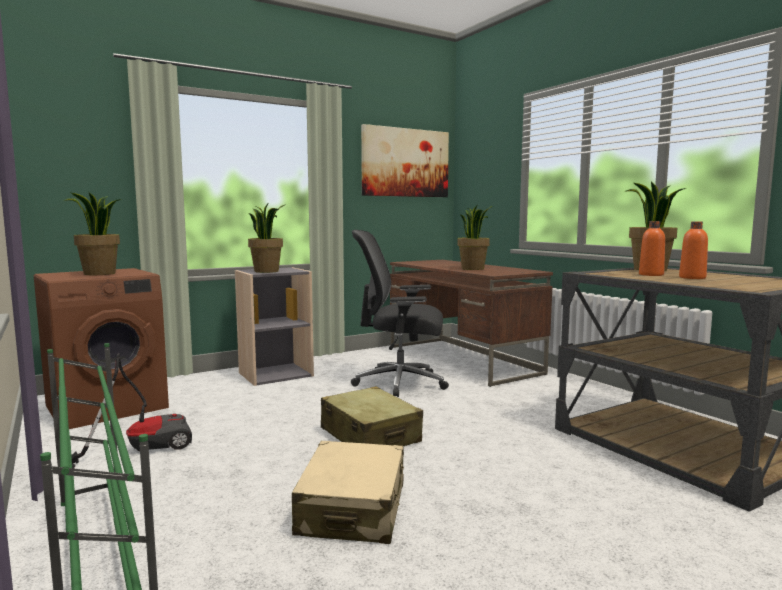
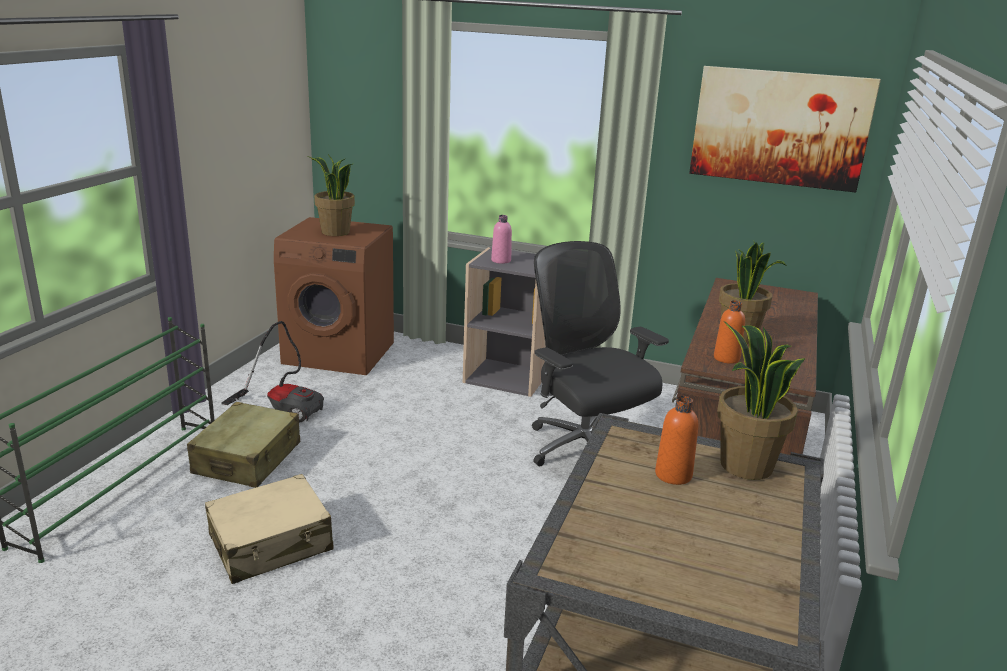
camera: 50 degrees right, 15 degrees up
potted plant [248,204,286,273] -> pink bottle [491,215,512,264]
beige suitcase [321,386,423,446] -> beige suitcase moved to [187,402,300,488]
orange bottle [679,221,708,279] -> orange bottle moved to [714,300,745,364]

